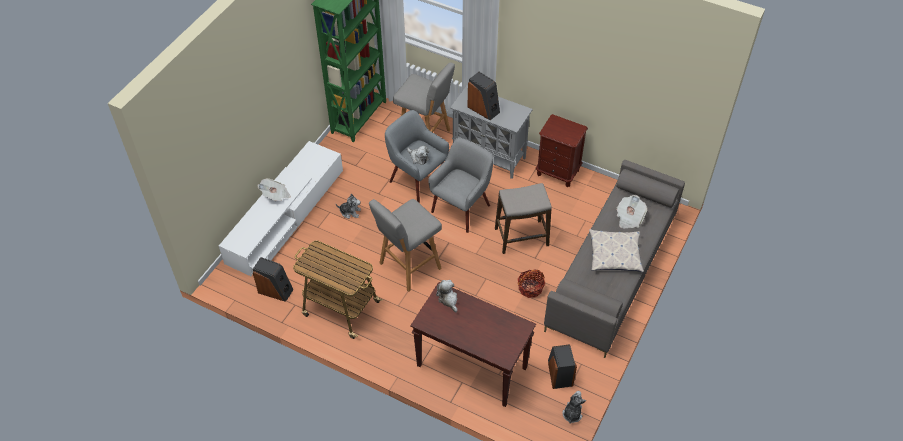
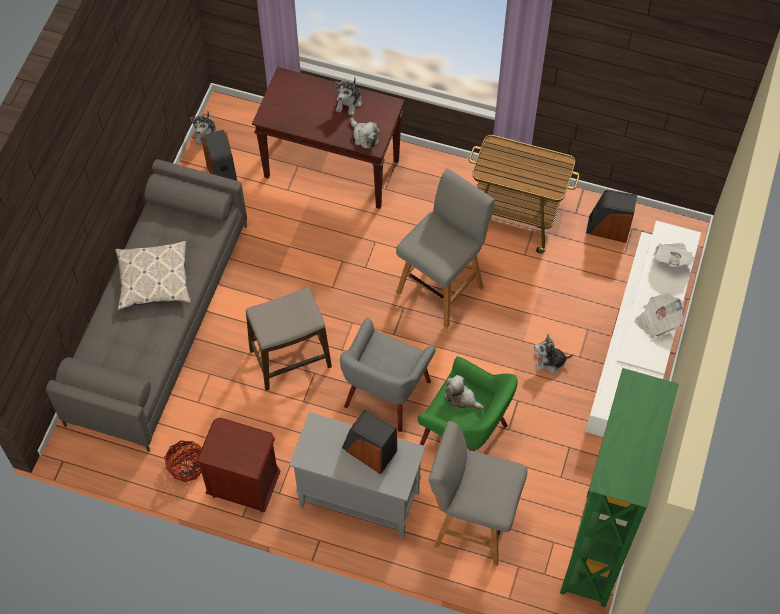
camera: 170 degrees right, 10 degrees up
grey armchair [385,110,449,203] -> green armchair [417,356,518,451]
basket [518,270,545,298] -> basket moved to [164,440,202,482]
newspaper [617,195,647,228] -> newspaper moved to [653,243,695,267]
none -> plush toy [334,78,362,116]

